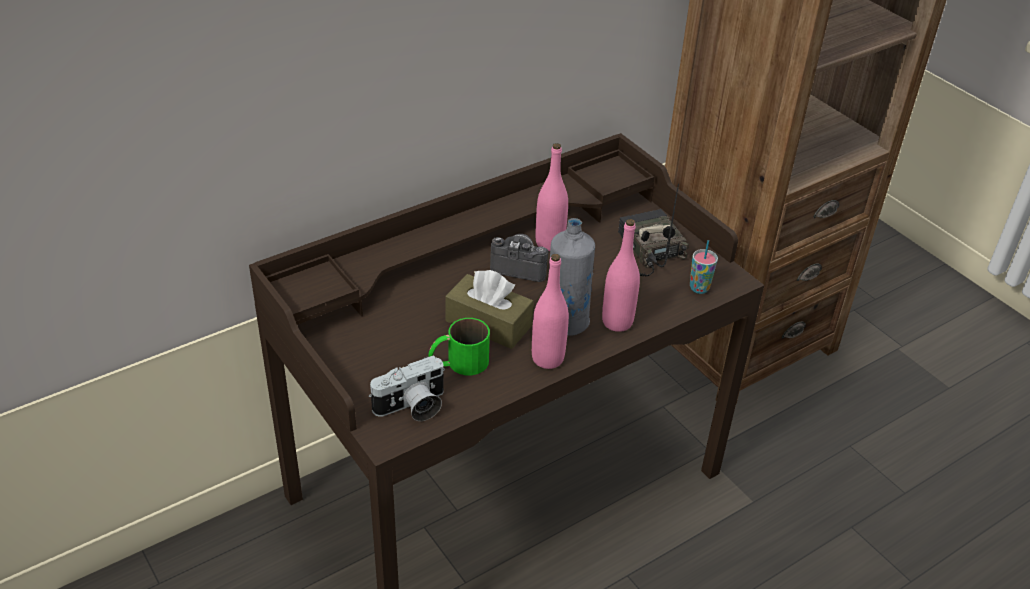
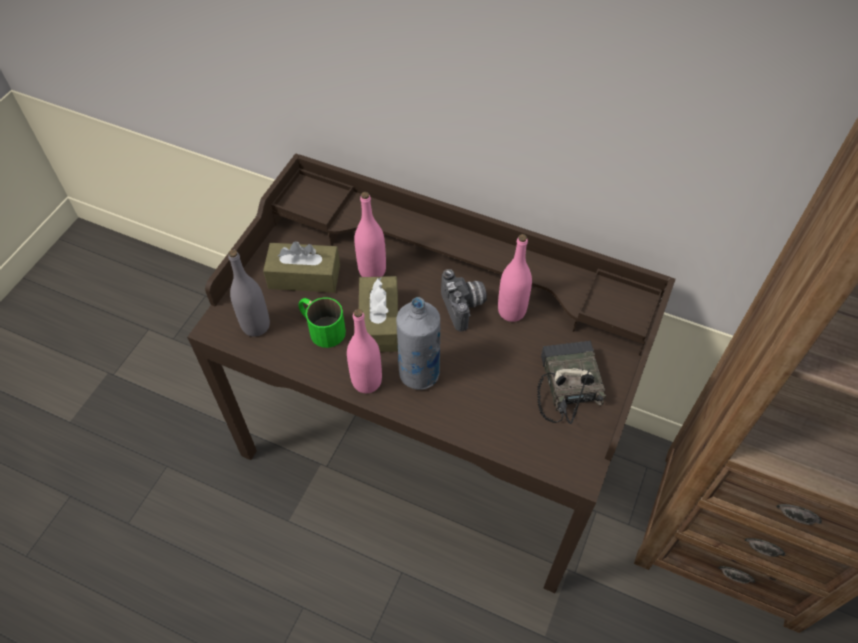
camera: 60 degrees right, 15 degrees up
camera [369,355,445,421] -> grey bottle [228,250,270,337]
pink bottle [602,219,640,332] -> pink bottle moved to [354,192,386,277]
radio [618,184,689,277] -> radio turned 45 degrees counterclockwise [537,341,606,424]
cup [690,240,718,294] -> none
none -> brown tissue box [263,241,340,293]

